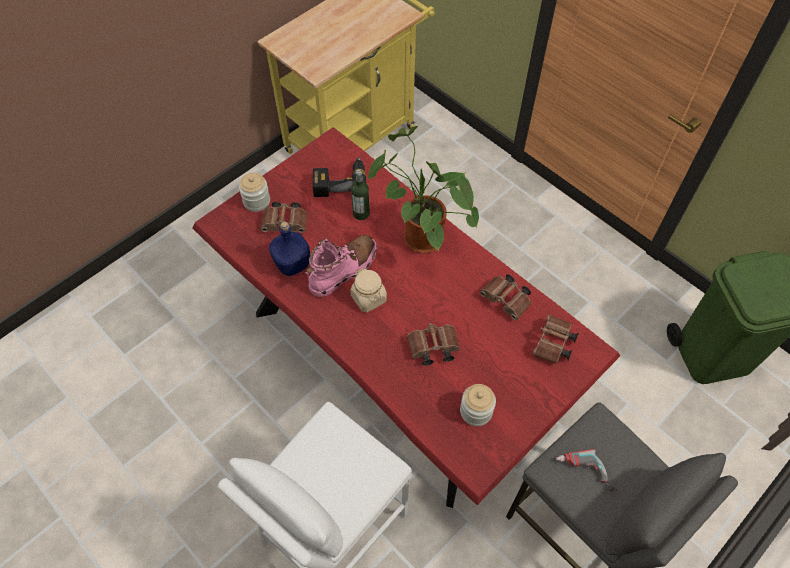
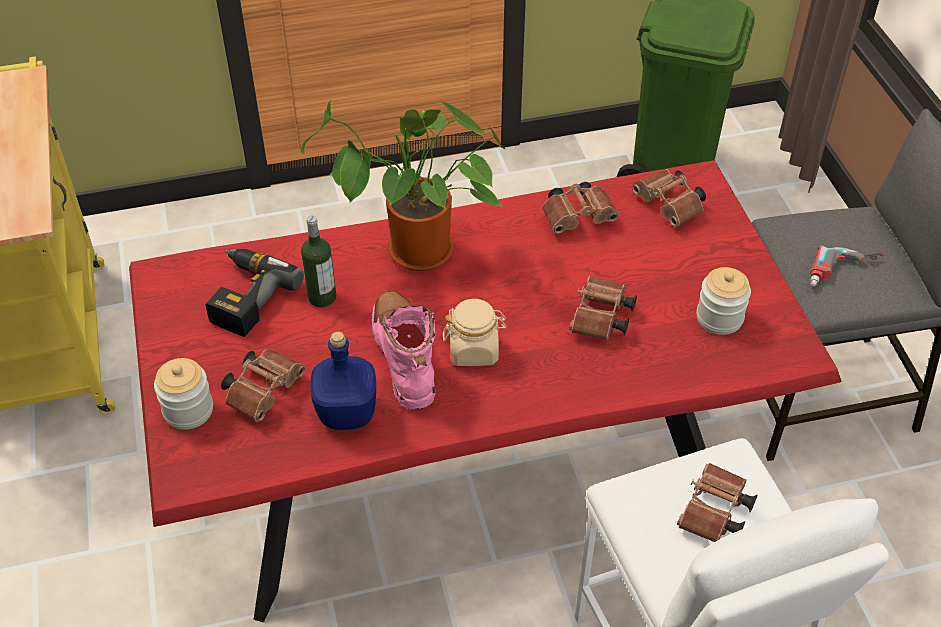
camera: 60 degrees left, 10 degrees down
none -> brown binoculars [677,463,757,542]

